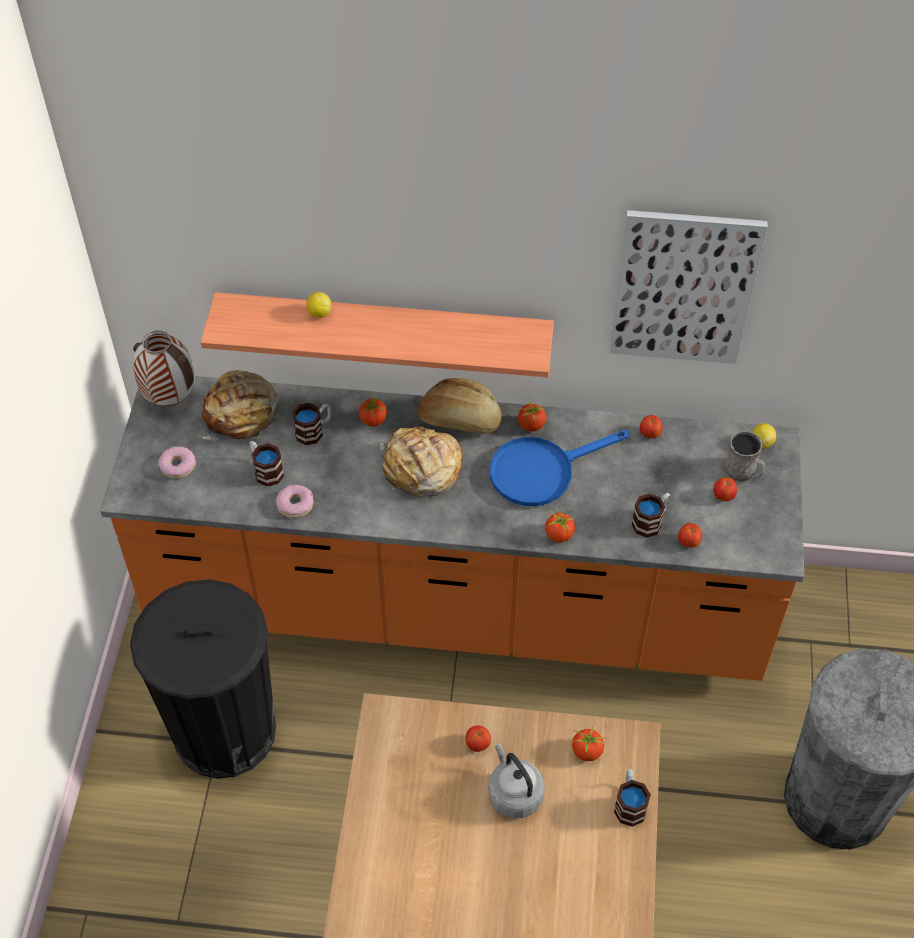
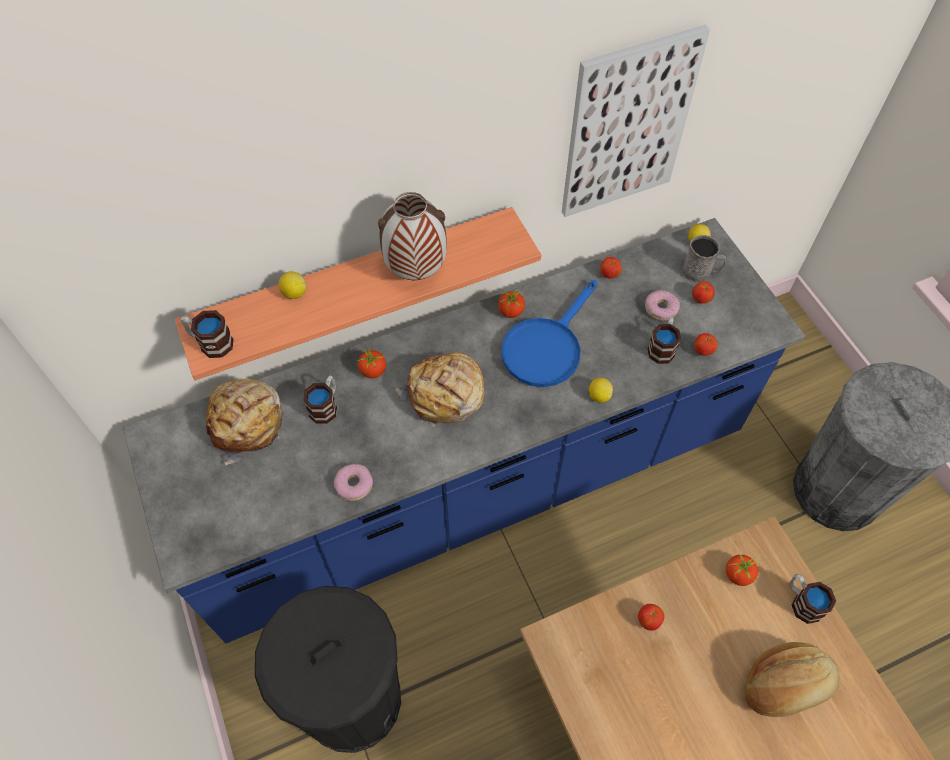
camera: 30 degrees left, 5 degrees up
orange counter [100,376,804,681] -> blue counter [123,218,805,643]
vase [133,330,195,406] -> vase moved to [378,192,447,280]
donut [158,446,196,479] -> donut moved to [645,290,680,321]
mug [249,441,284,487] -> mug moved to [181,310,234,358]
bread [418,378,502,434] -> bread moved to [744,642,840,717]
grey kettle [489,743,545,818] -> none
tomato [545,505,575,543] -> lemon [589,378,613,403]

